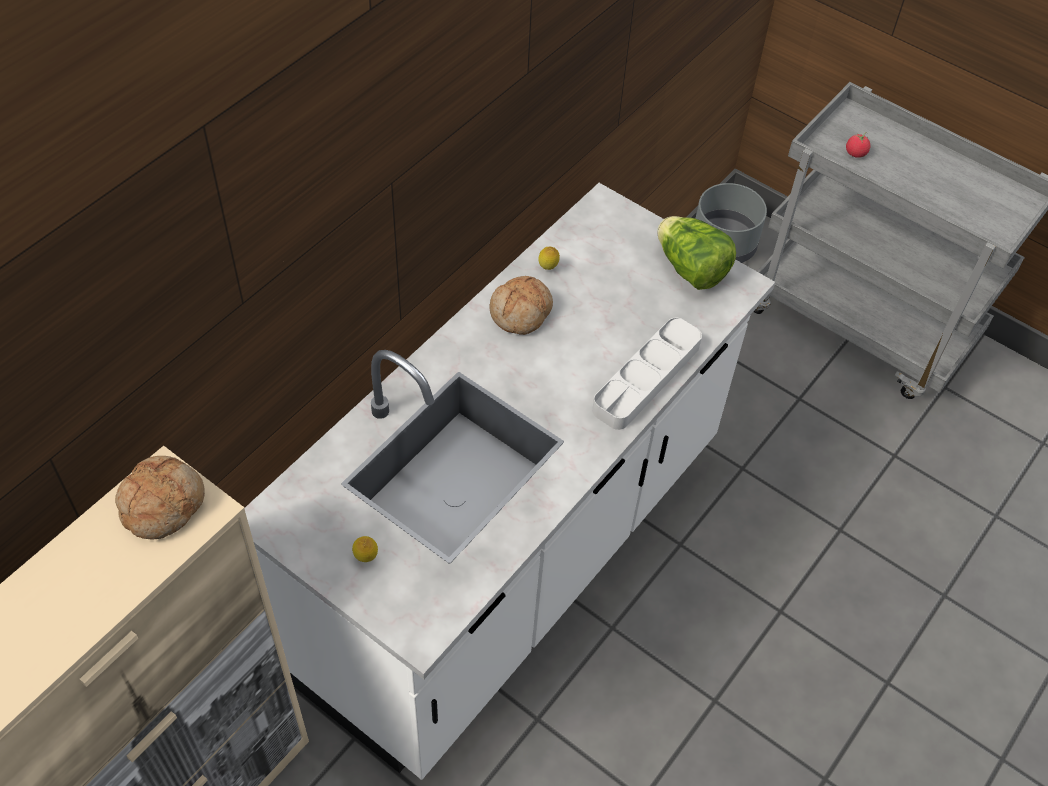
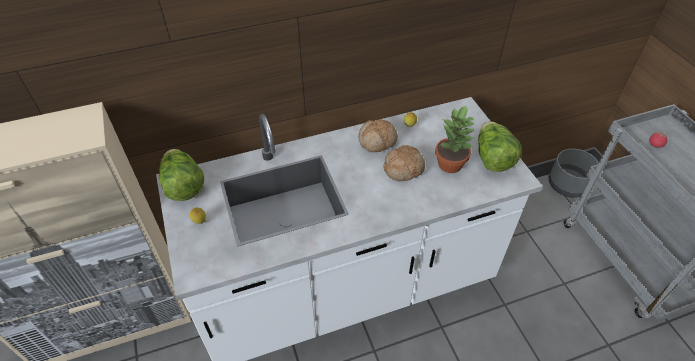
camera: 35 degrees right, 5 degrees down
bread [115,456,205,539] -> bread moved to [384,145,425,181]
grey tray [592,318,702,430] -> none
none -> lettuce [159,149,204,201]
none -> potted plant [435,104,475,173]

